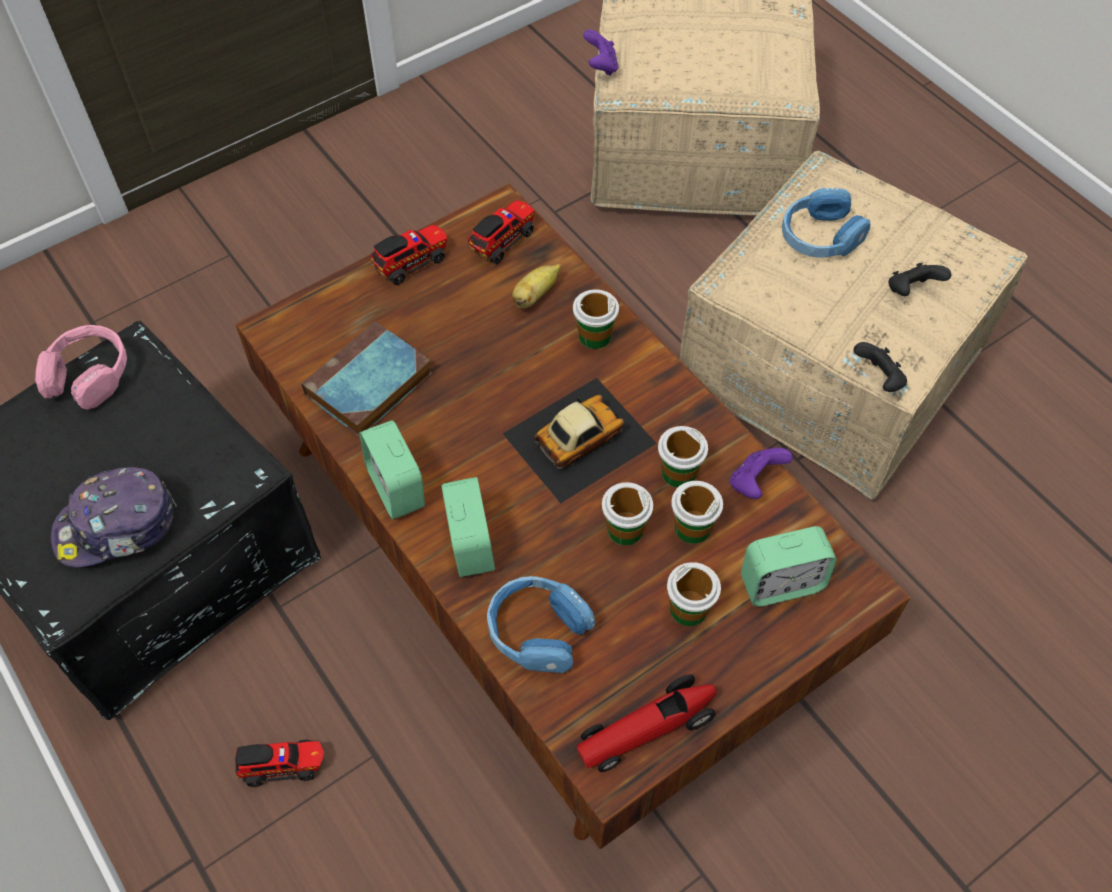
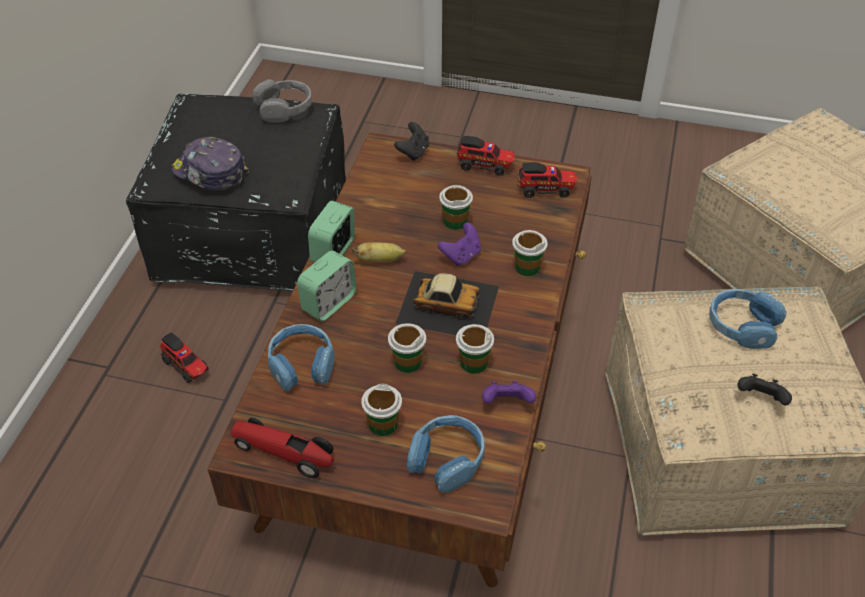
camera: 50 degrees right, 10 degrees down
pink headphones [35,325,127,409] -> grey headphones [252,79,312,123]
book [302,321,432,437] -> none
banana [512,264,561,309] -> banana moved to [352,242,406,262]
purple game controller [583,30,618,76] -> purple game controller moved to [438,223,481,266]
cup [671,481,723,544] -> cup moved to [439,185,473,230]
alarm clock [741,526,837,607] -> blue headphones [407,415,485,493]
black game controller [854,342,907,392] -> black game controller moved to [394,122,429,161]

